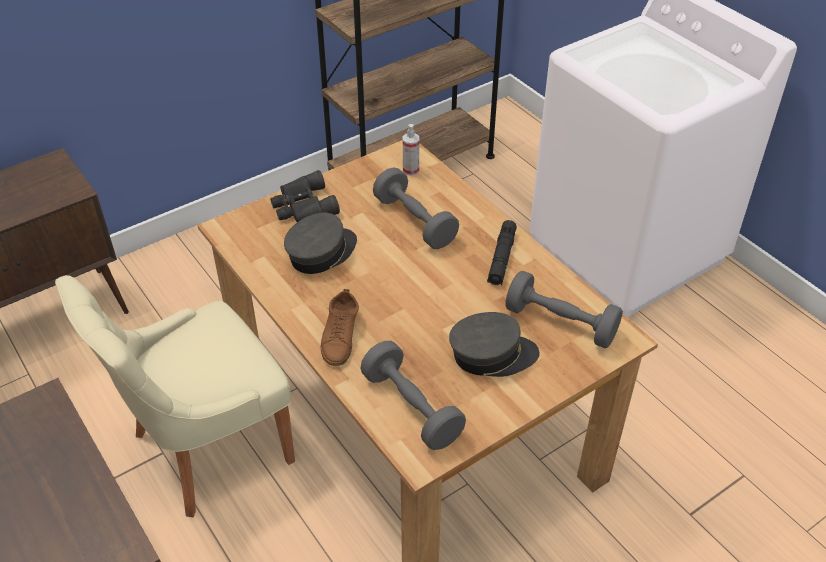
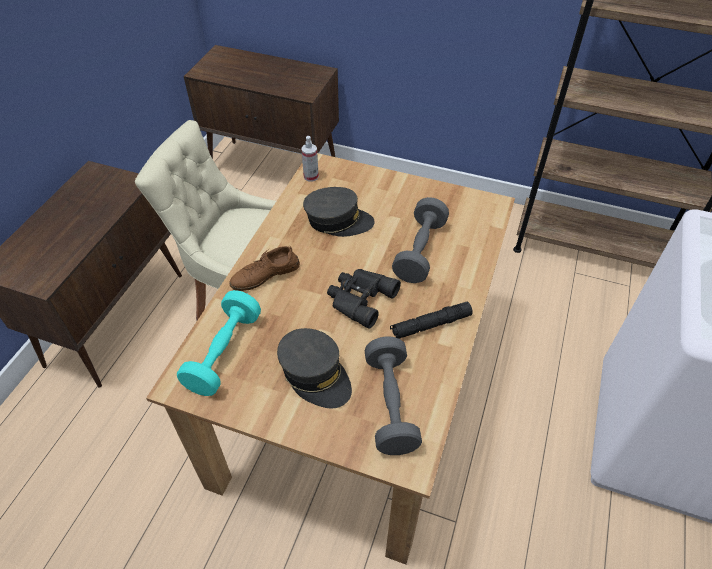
camera: 55 degrees right, 5 degrees up
black binoculars [270,170,340,222] -> black binoculars moved to [327,269,401,329]
grey dumbbell [360,341,466,450] -> turquoise dumbbell [177,290,261,396]
spray bottle [403,124,419,176] -> spray bottle moved to [301,136,319,182]

